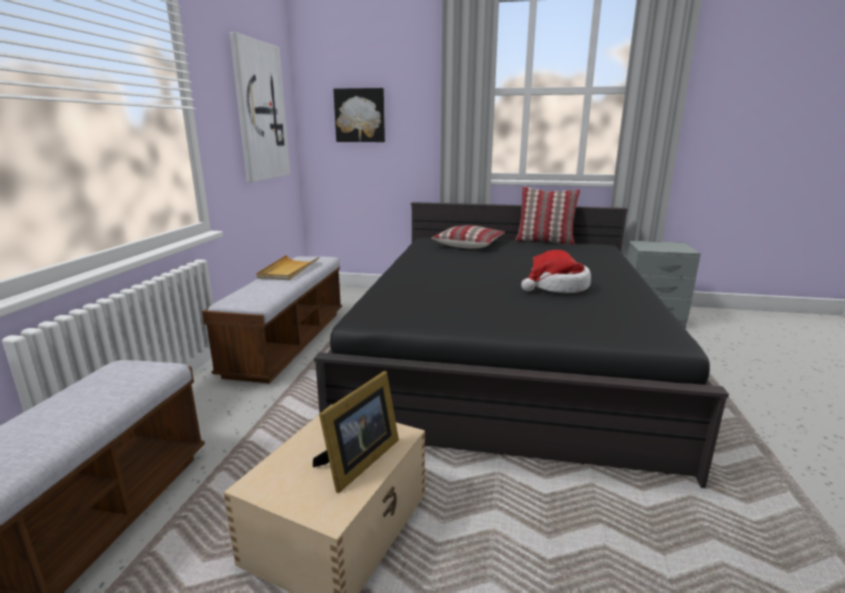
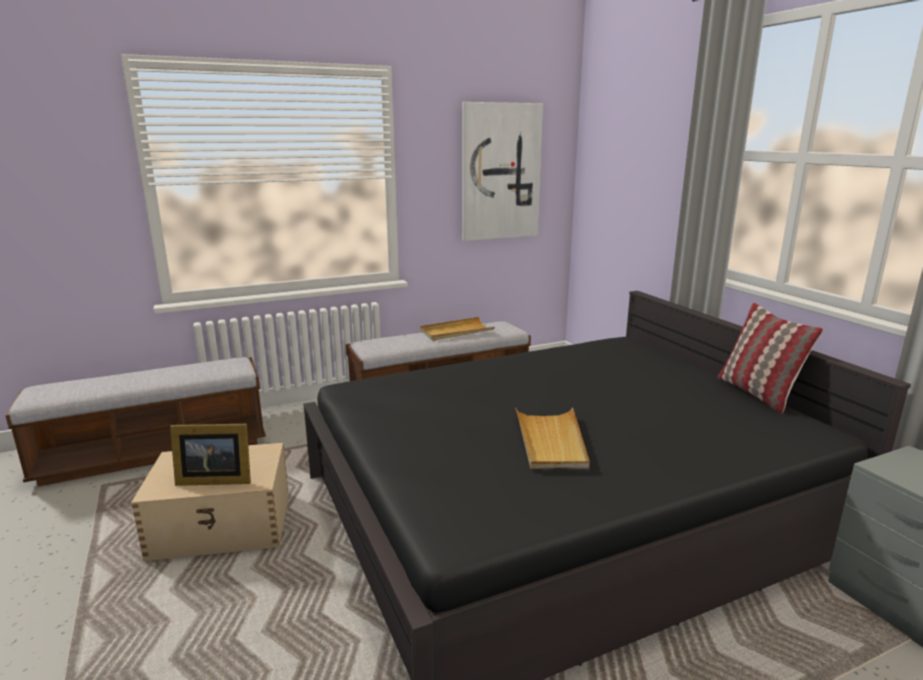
camera: 55 degrees right, 0 degrees up
picture [333,88,385,142] -> none
pillow [432,225,505,248] -> none
hat [521,250,591,293] -> beige tray [515,407,590,469]

